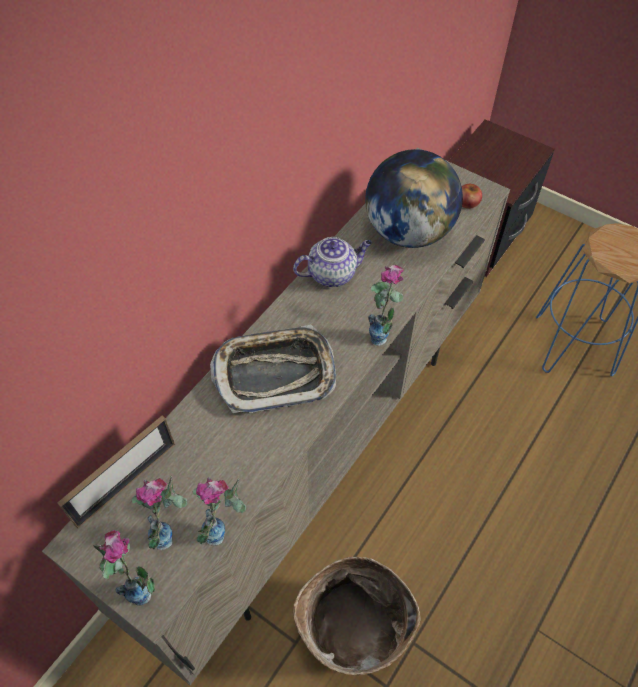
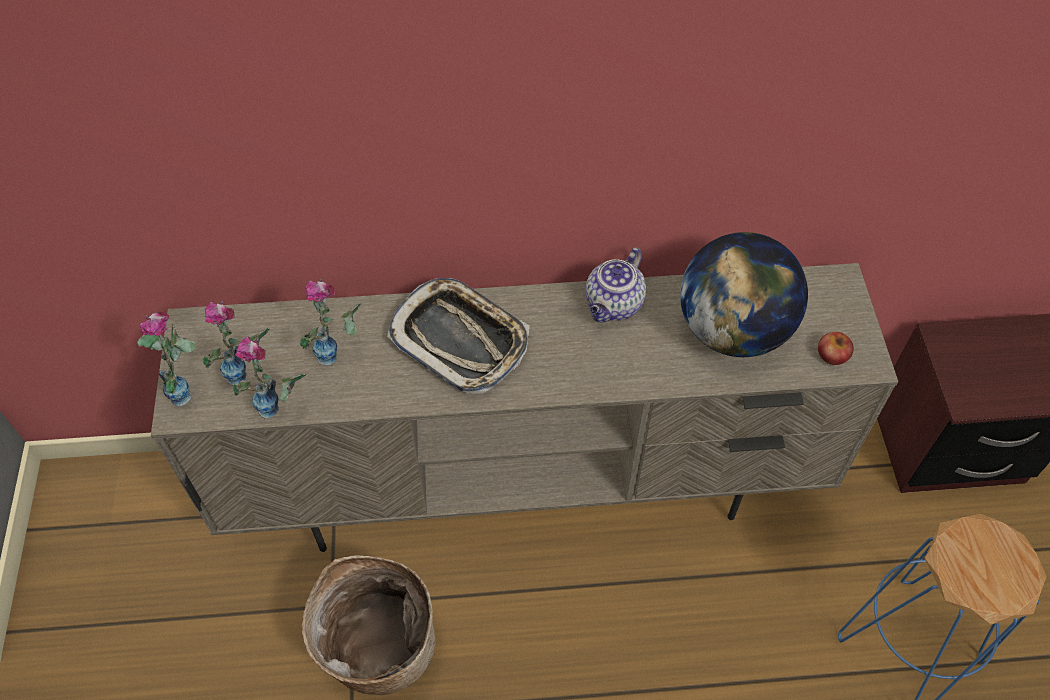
camera: 50 degrees right, 0 degrees up
picture frame [57,416,175,529] -> none
teapot [293,237,372,287] -> teapot turned 90 degrees clockwise [586,248,646,322]
vase [368,265,404,346] -> vase moved to [300,279,361,366]

